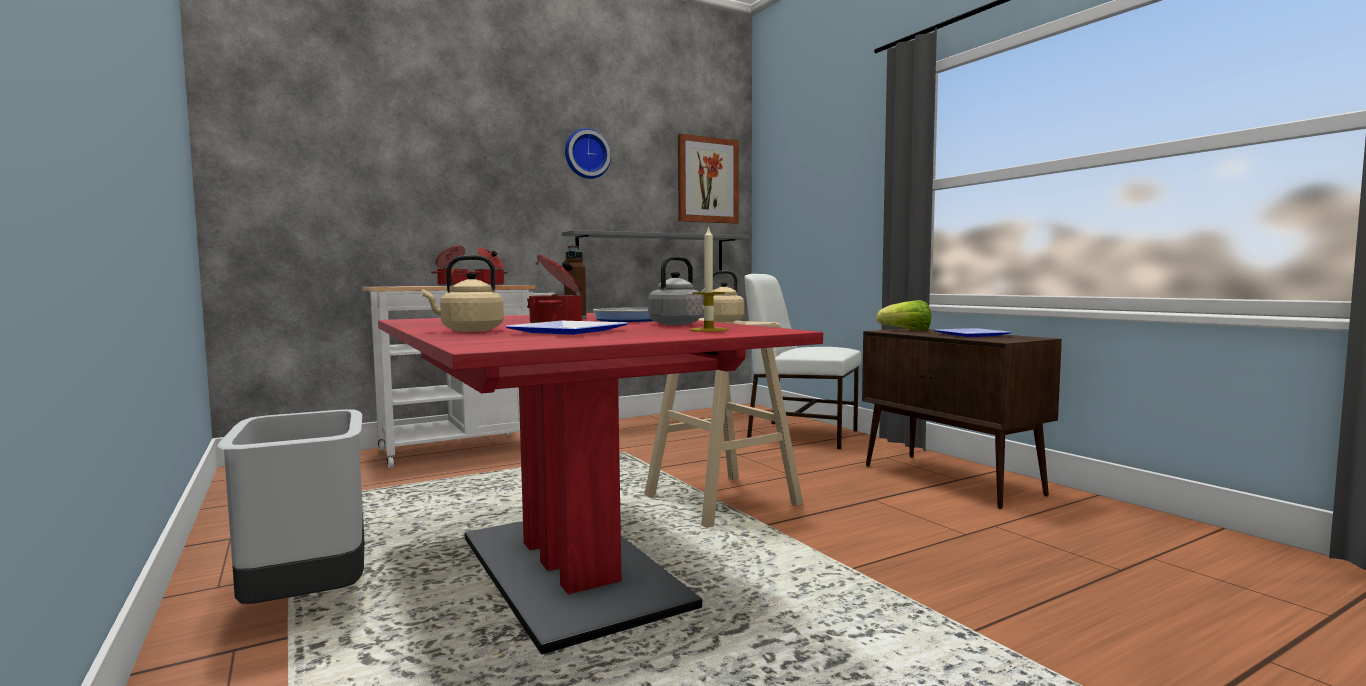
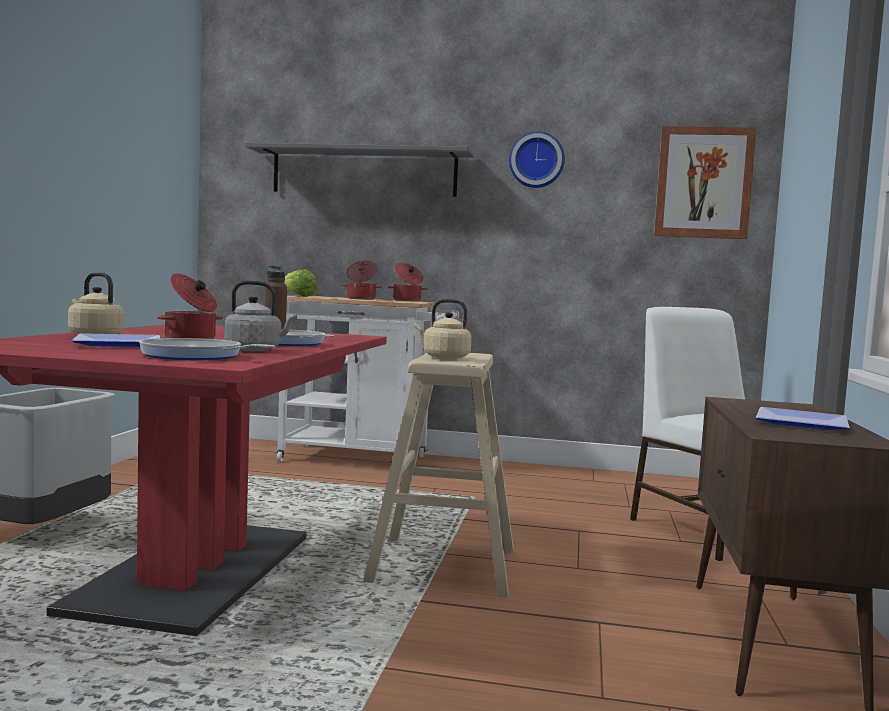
camera: 40 degrees right, 0 degrees up
grey shelf [561,230,750,271] -> grey shelf moved to [245,143,475,197]
candle [690,225,728,332] -> frying pan [139,338,275,360]
lettuce [876,300,931,331] -> lettuce moved to [284,269,317,297]

